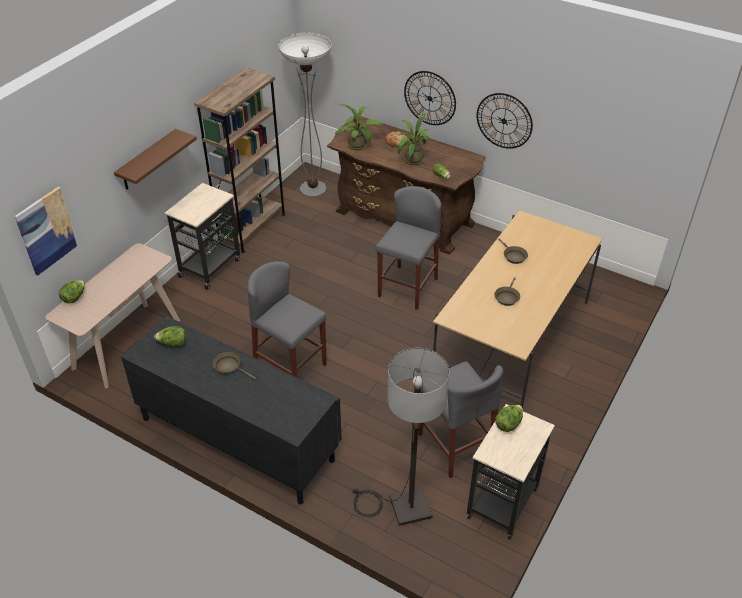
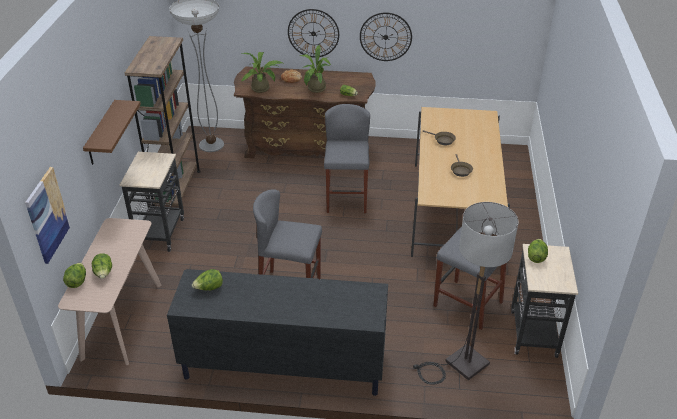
camera: 25 degrees left, 5 degrees down
brown frying pan [213,352,256,380] -> none
none -> lettuce [92,253,112,279]

